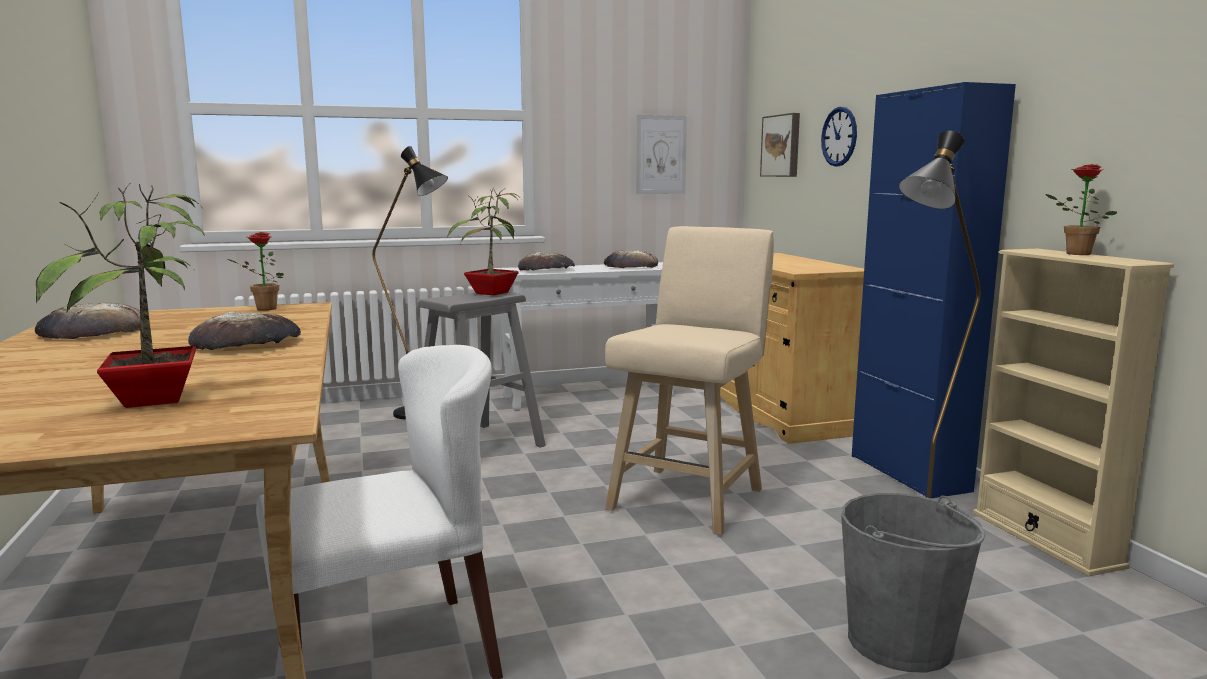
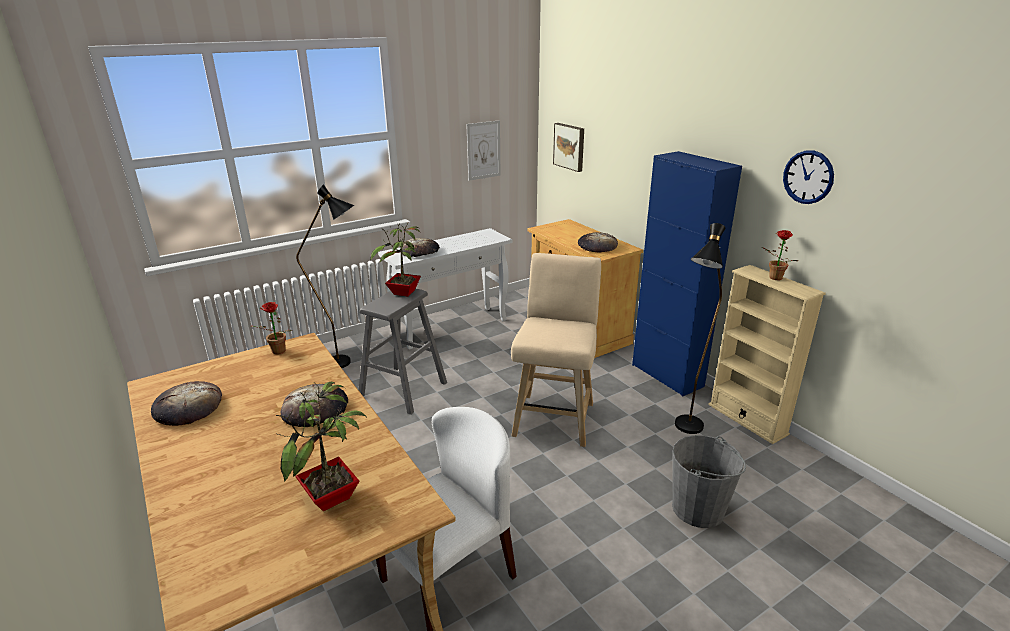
camera: 15 degrees left, 15 degrees up
bread [604,250,658,268] -> bread moved to [578,232,618,253]
wall clock [821,107,857,167] -> wall clock moved to [783,150,834,204]

